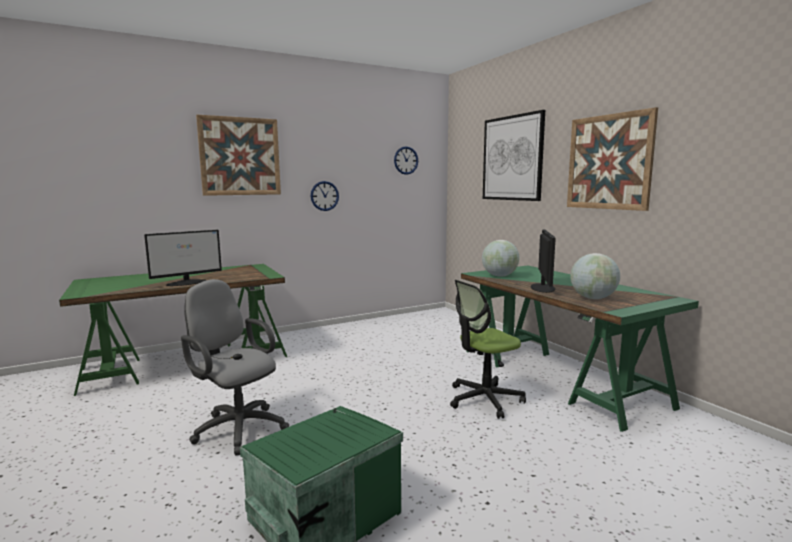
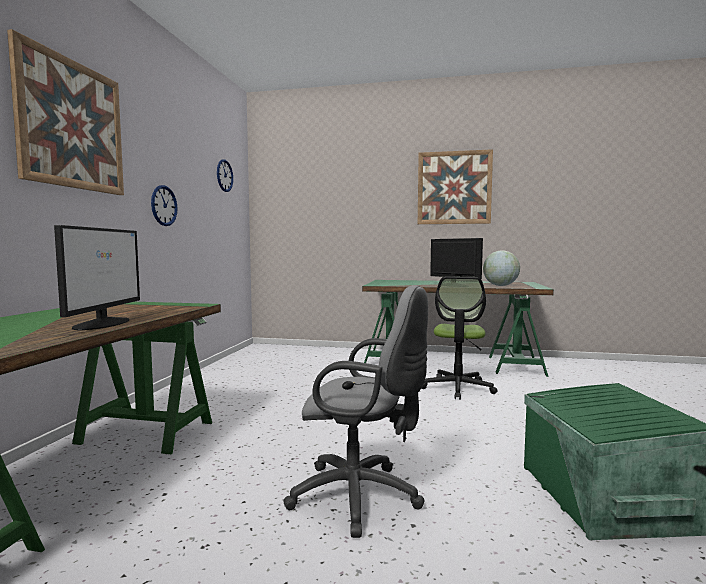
camera: 50 degrees left, 5 degrees down
grey office chair [181,279,289,456] -> grey office chair turned 150 degrees counterclockwise [283,285,428,538]
globe [482,240,520,277] -> none
picture [483,110,545,201] -> none

